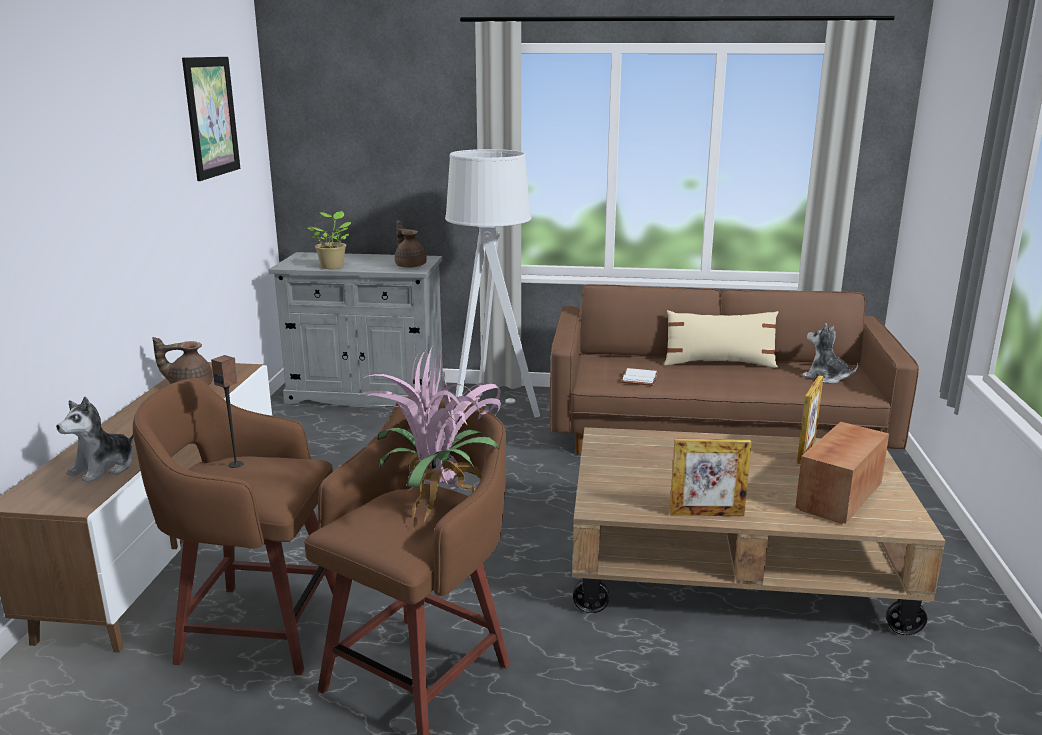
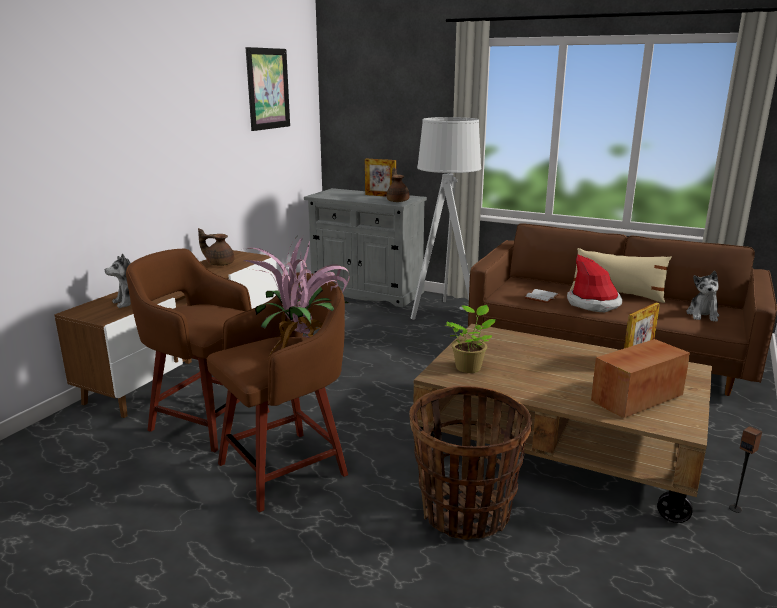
camera: 20 degrees right, 0 degrees up
speaker [211,355,244,468] -> speaker moved to [729,426,763,513]
potted plant [307,211,351,269] -> potted plant moved to [444,305,496,373]
picture frame [670,439,752,516] -> picture frame moved to [365,159,396,197]
plush toy [802,323,858,384] -> plush toy turned 135 degrees counterclockwise [686,271,719,322]
none -> basket [409,386,532,540]
none -> hat [567,255,622,312]

